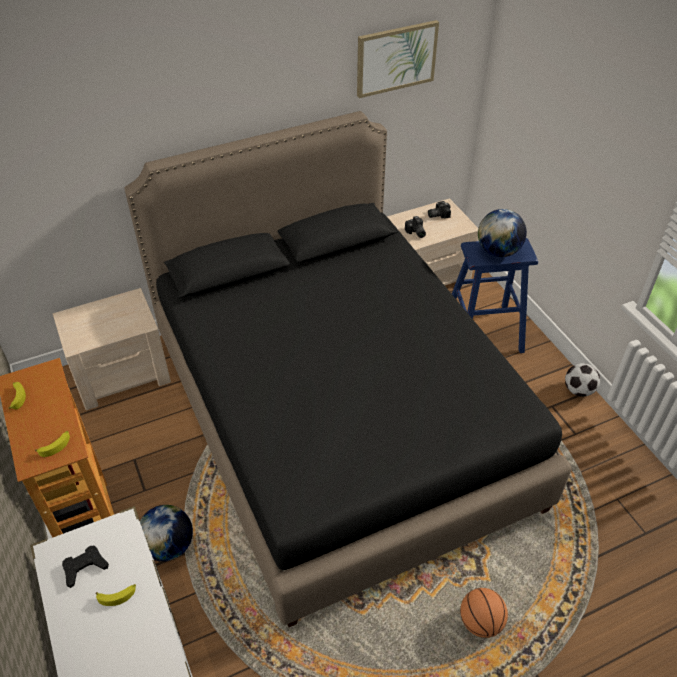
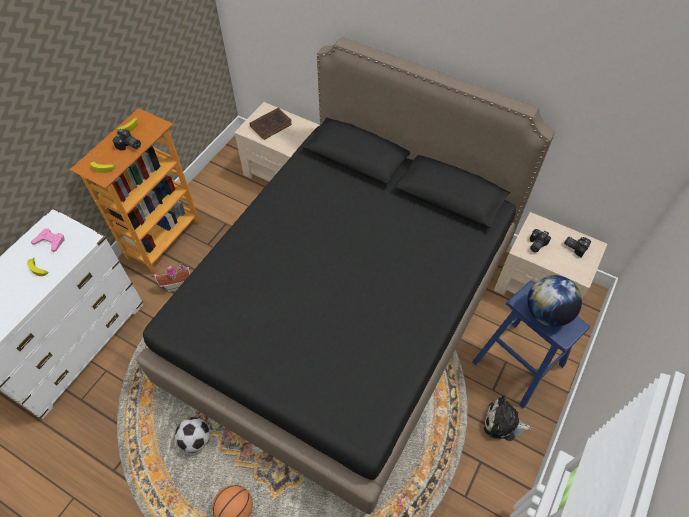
camera: 55 degrees right, 10 degrees up
black game controller [62,546,109,588] -> pink game controller [31,228,65,252]
globe [140,505,193,562] -> toy house [152,263,192,292]
picture [357,20,439,98] -> none
football [565,363,600,397] -> football moved to [175,417,210,453]
none -> camera [113,129,141,151]
none -> brown book [249,108,292,140]
none -> plush toy [484,395,532,441]

